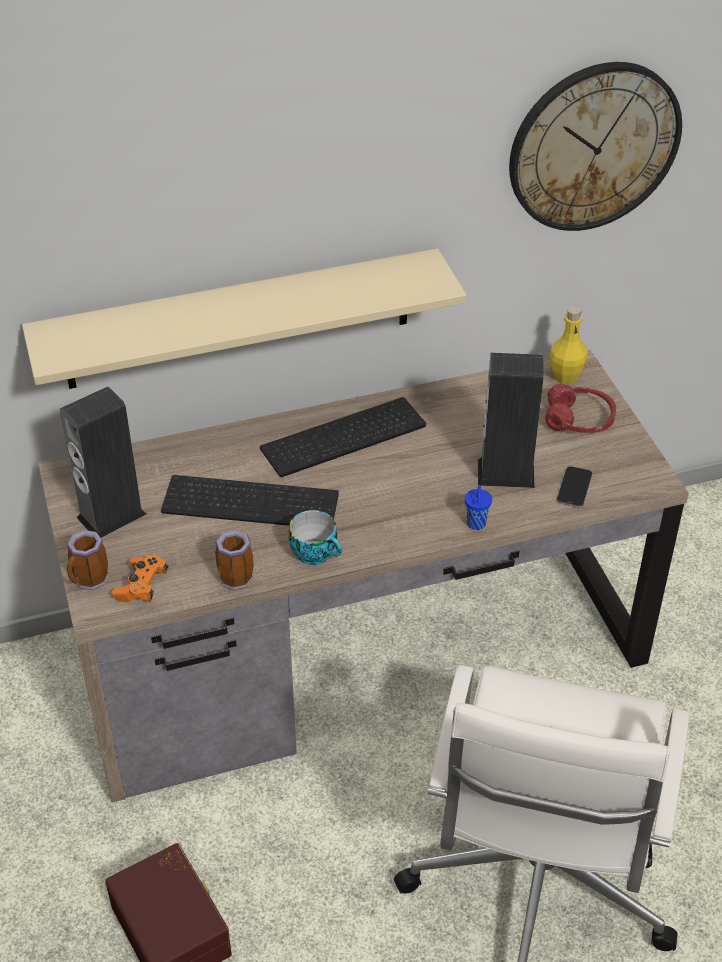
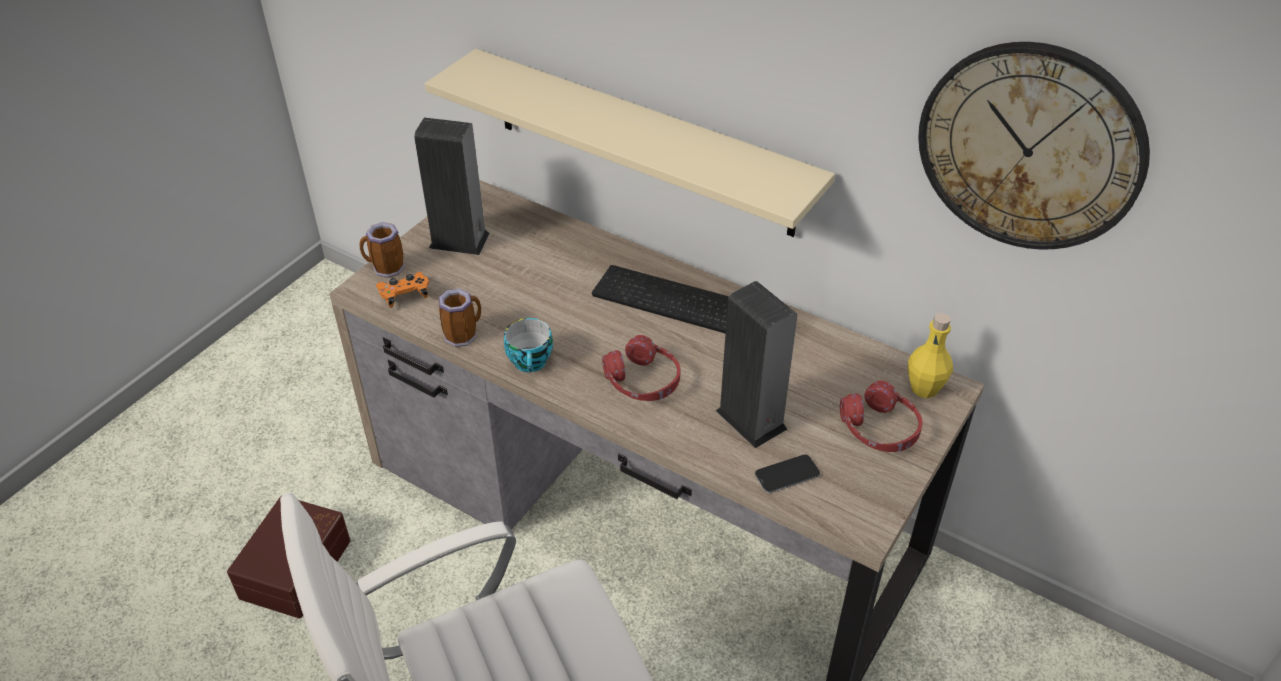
camera: 50 degrees right, 0 degrees up
keyboard [161,475,339,526] -> none
blue cup [465,485,492,530] -> none
none -> red headphones [602,335,681,401]

